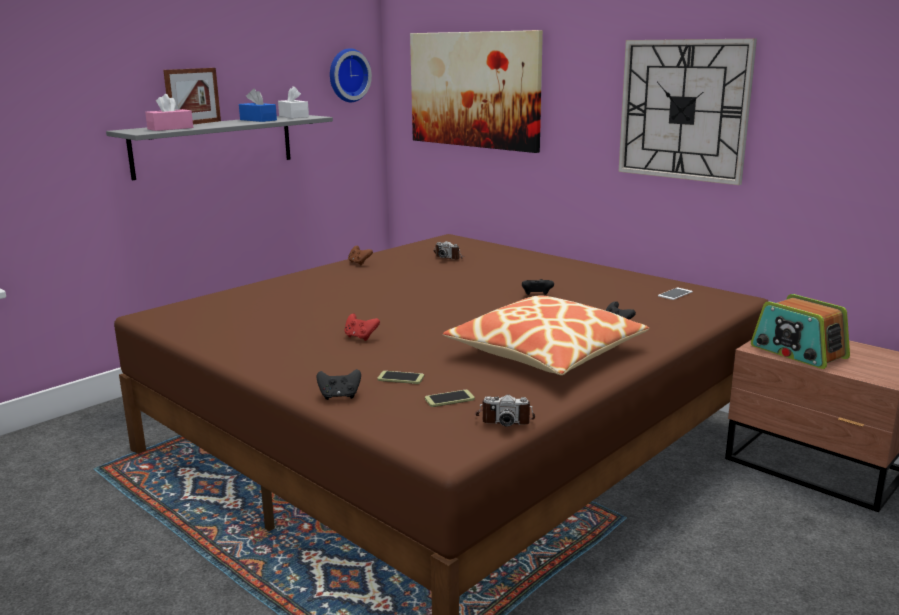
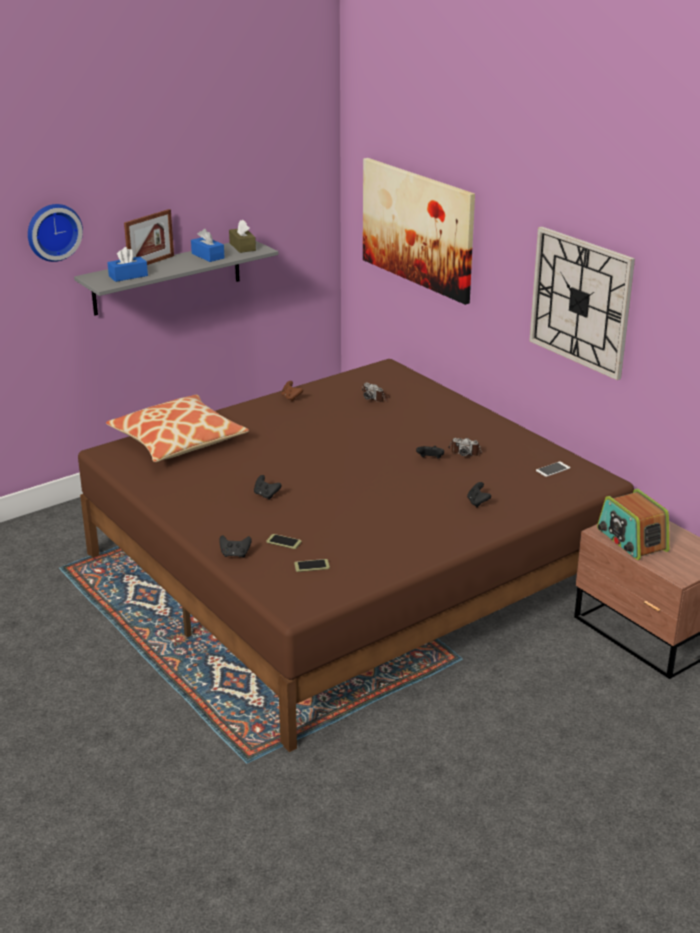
camera: 10 degrees right, 10 degrees up
pink tissue box [145,94,193,131] -> blue tissue box [107,247,148,282]
white tissue box [278,86,309,118] -> brown tissue box [229,220,256,253]
wall clock [330,48,372,102] -> wall clock moved to [28,204,83,262]
red game controller [345,314,380,341] -> black game controller [254,475,282,500]
pillow [443,295,649,375] -> pillow moved to [106,395,249,462]
camera [475,395,535,426] -> camera moved to [448,438,482,456]

